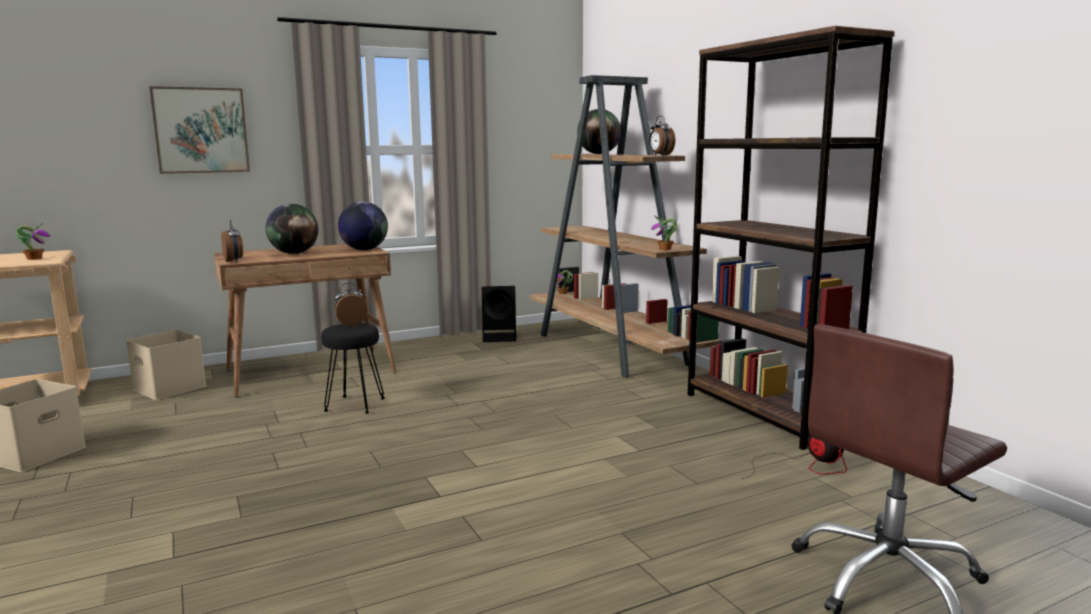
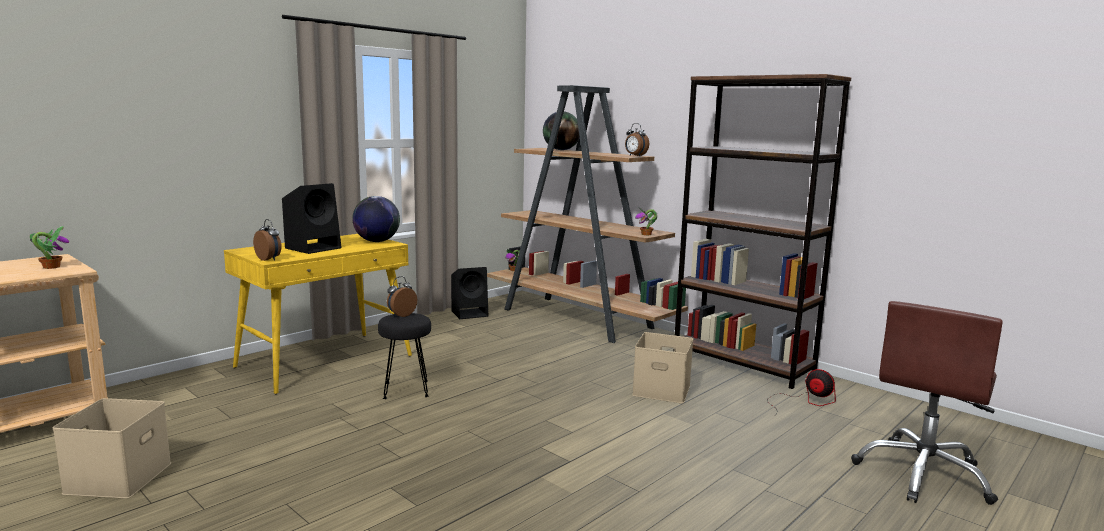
camera: 20 degrees left, 0 degrees up
beige storage box [126,330,206,400] -> beige storage box moved to [632,332,693,403]
picture [149,86,250,174] -> none
brown desk [214,244,397,397] -> yellow desk [224,234,412,394]
globe [266,204,318,254] -> black speaker [282,183,342,254]

